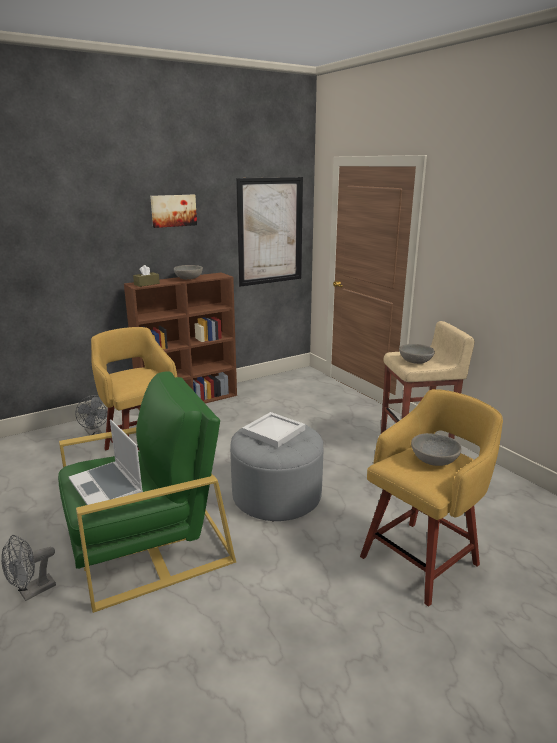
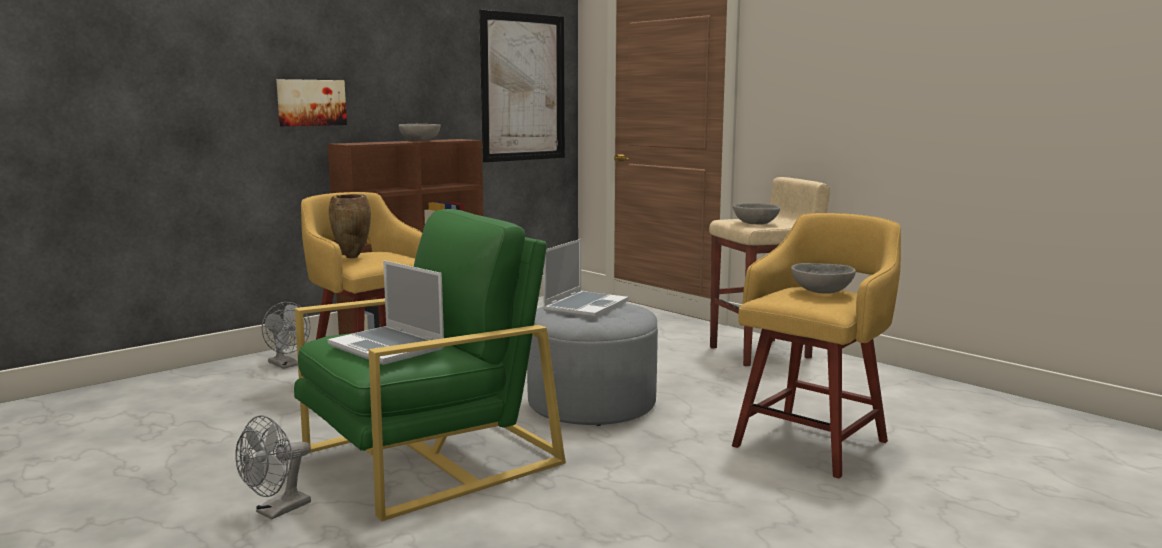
camera: 10 degrees left, 10 degrees down
brown tissue box [133,265,160,287] -> none
picture [150,195,197,228] -> picture moved to [276,79,347,126]
white tray [242,412,305,447] -> laptop [543,239,629,318]
none -> brown vase [329,194,371,258]

